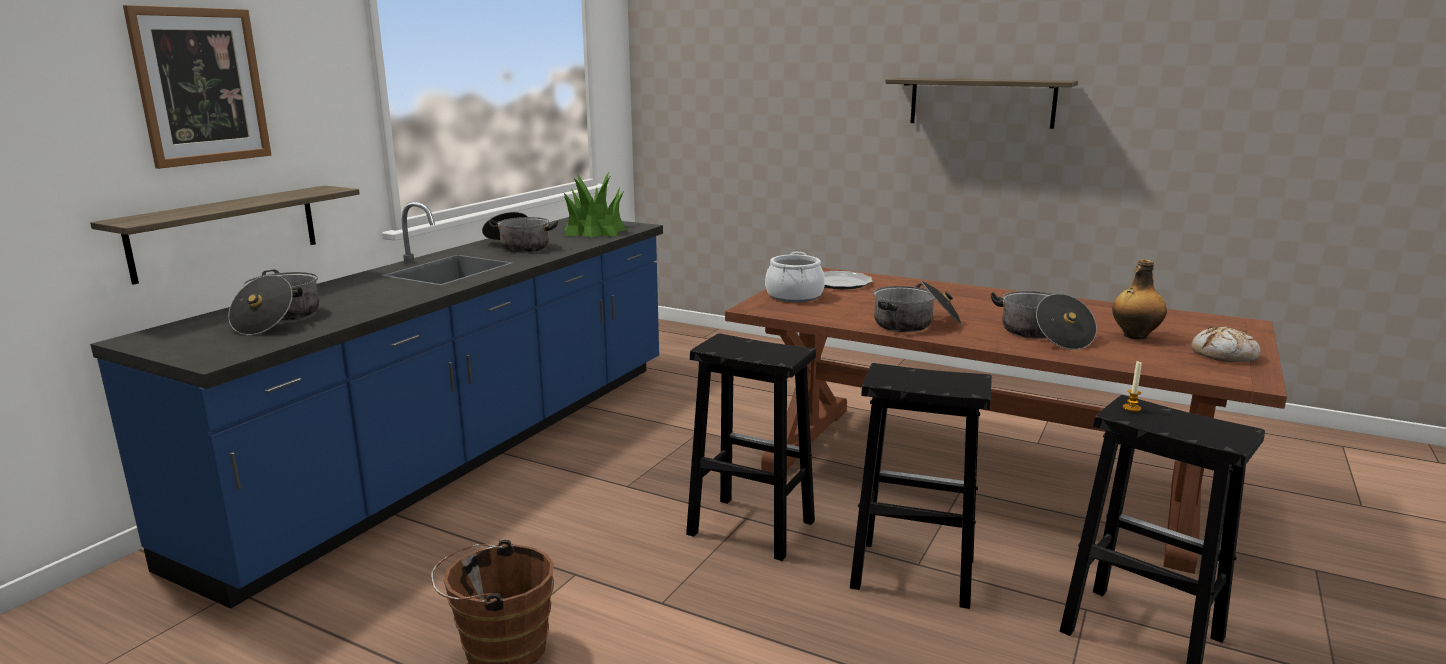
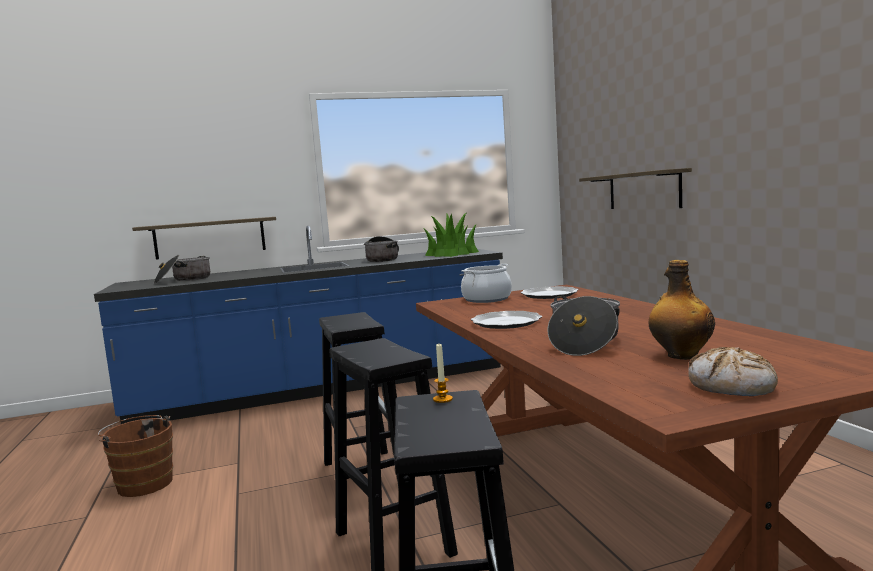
camera: 45 degrees right, 10 degrees down
picture [123,5,271,169] -> none
cooking pot [874,281,962,332] -> plate [471,311,542,329]
shelf [885,78,1078,129] -> shelf moved to [579,168,692,209]

